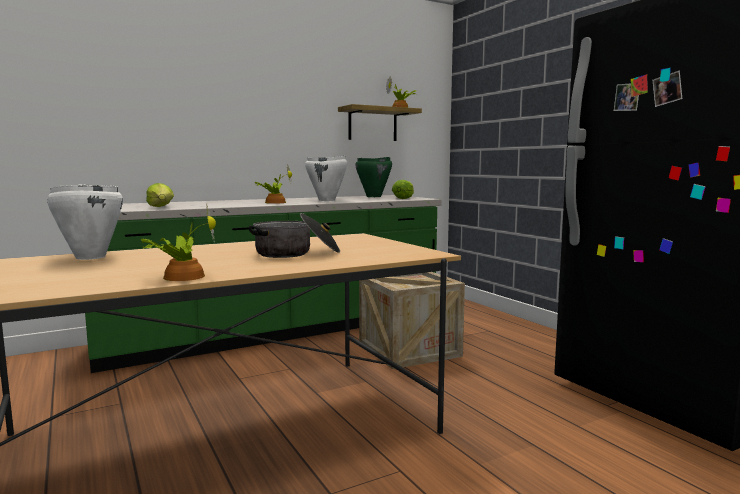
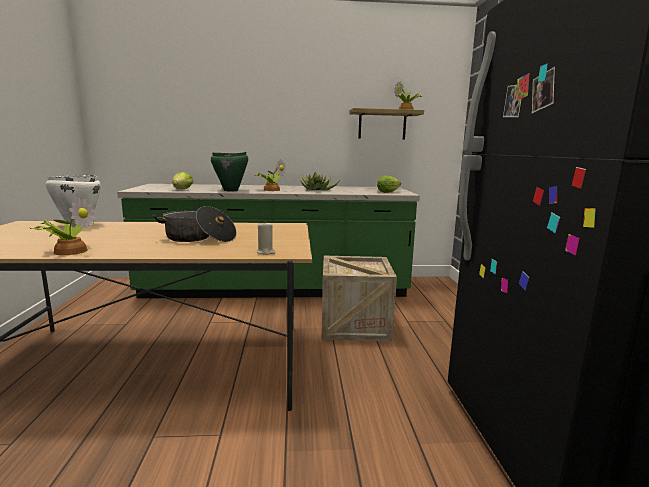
camera: 25 degrees right, 5 degrees up
white cooking pot [305,156,347,201] -> potted plant [301,172,339,190]
green cooking pot [355,157,392,197] -> green cooking pot moved to [211,152,248,192]
none -> beige candle [257,221,275,255]

